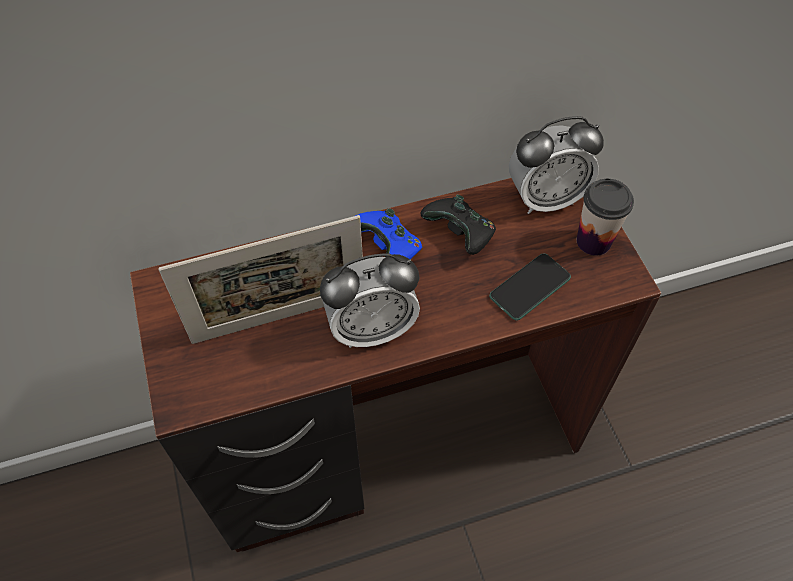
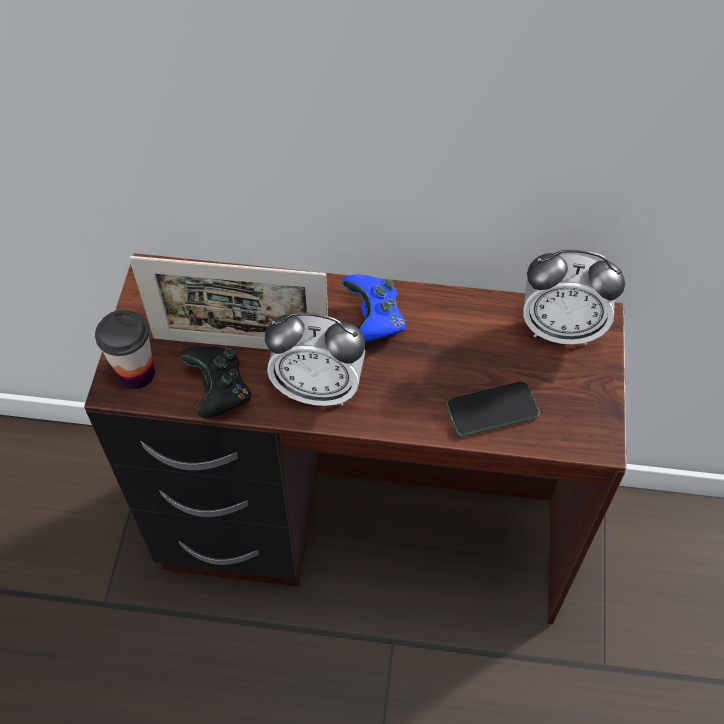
camera: 25 degrees right, 0 degrees up
black game controller [420,195,496,255] -> black game controller moved to [180,347,251,418]
cup [577,179,634,256] -> cup moved to [95,310,155,390]

